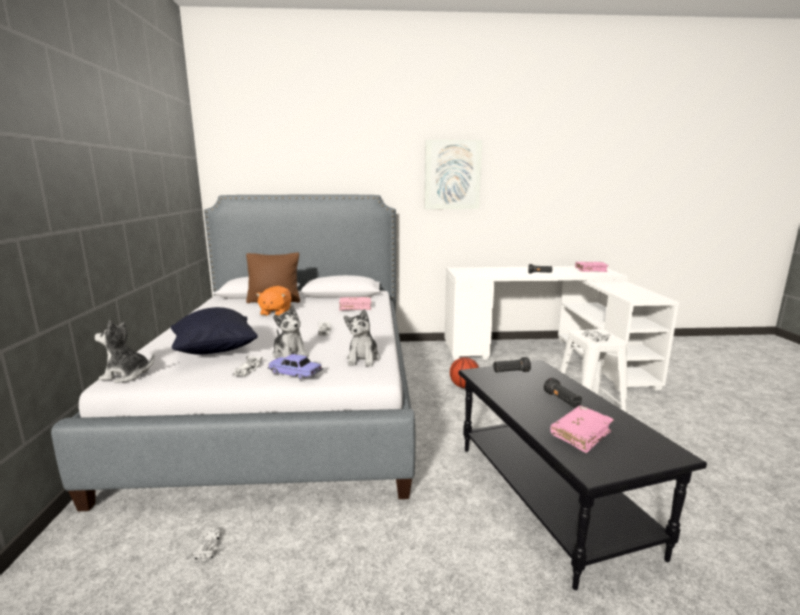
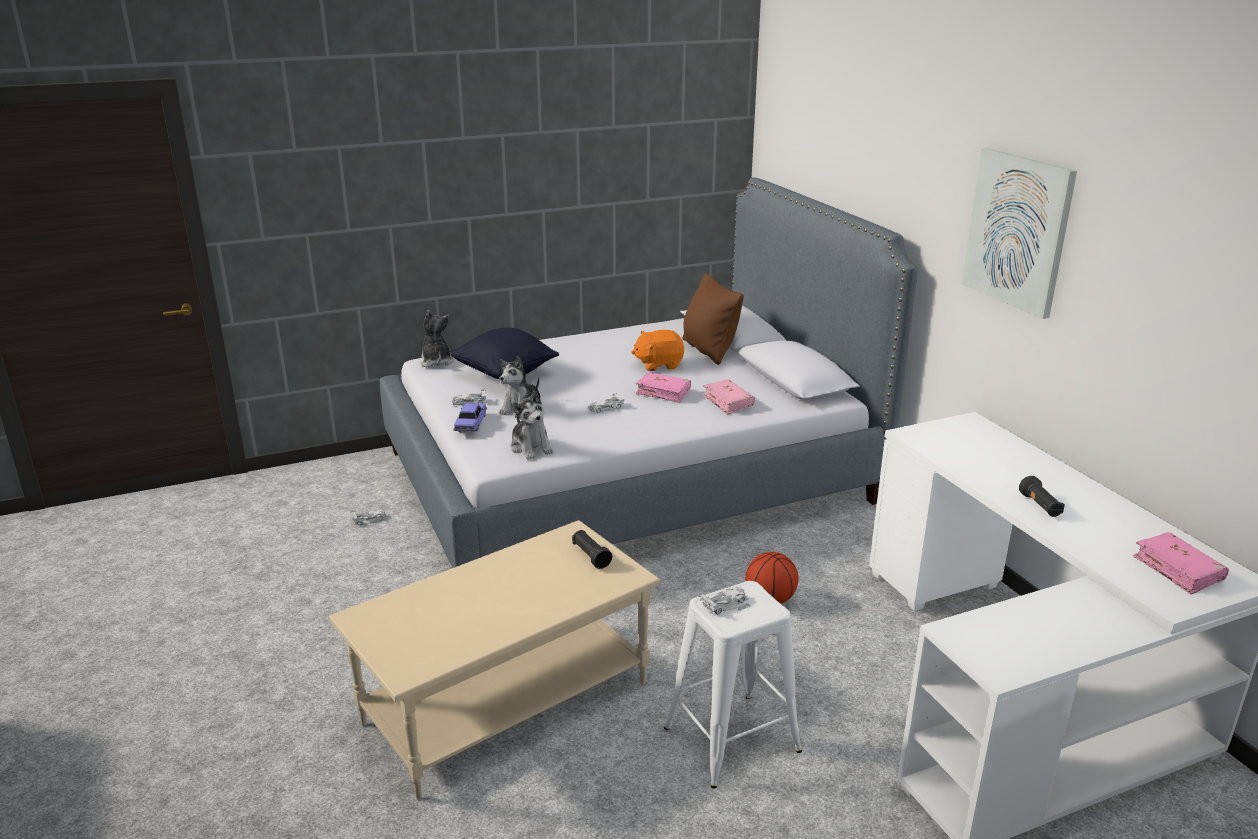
camera: 70 degrees right, 10 degrees up
plush toy [344,309,380,366] -> plush toy turned 105 degrees counterclockwise [510,390,554,460]
black coffee table [459,360,707,590] -> beige coffee table [329,520,660,800]
black flashlight [544,378,582,408] -> none
pink book [550,406,614,453] -> pink book moved to [636,372,691,403]

